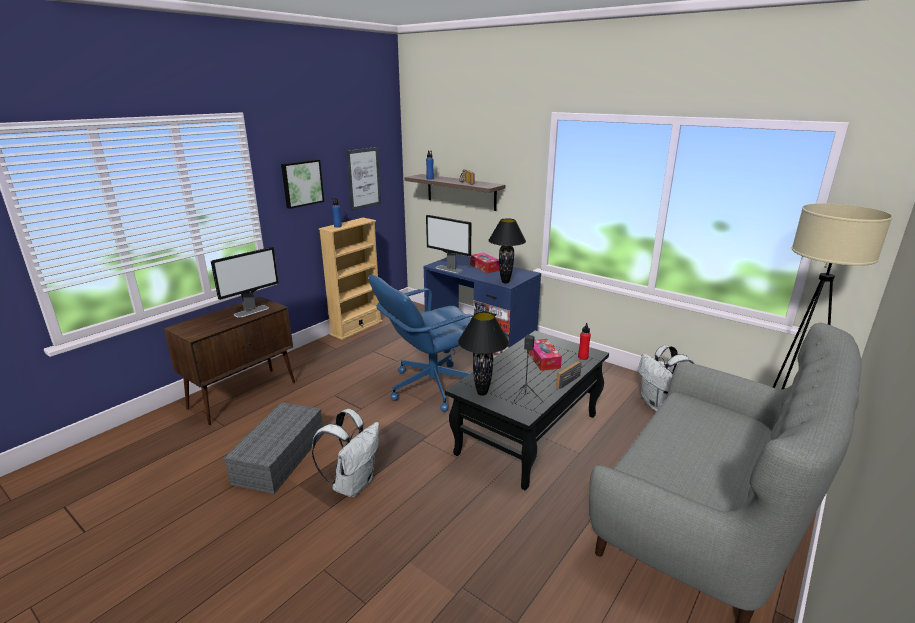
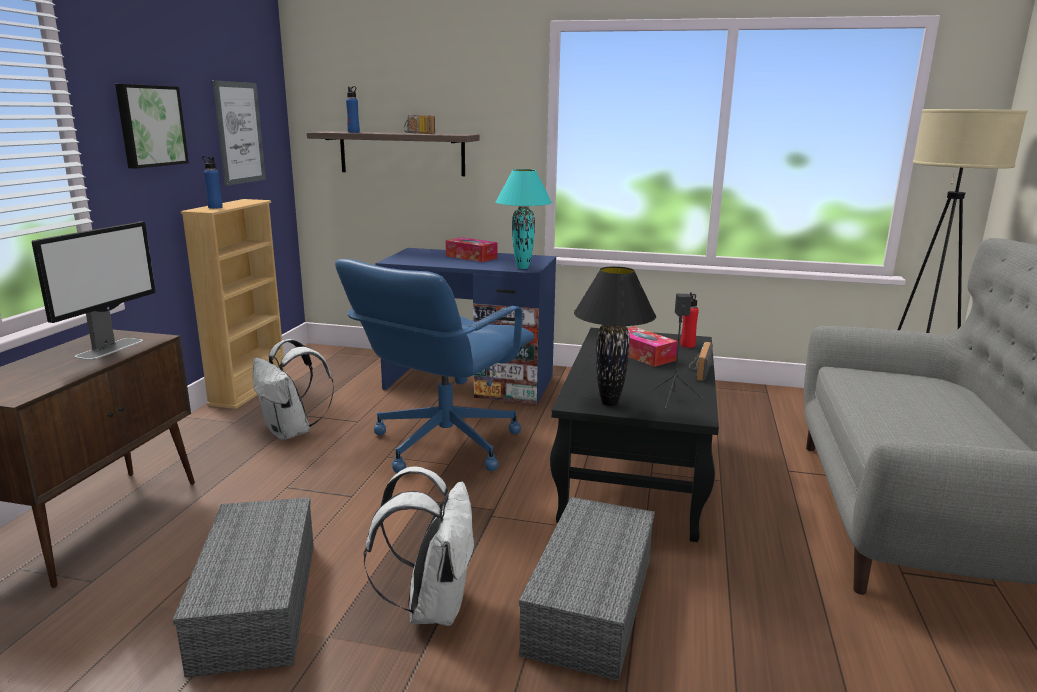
camera: 25 degrees left, 5 degrees down
monitor [426,215,472,273] -> none
black table lamp [488,218,526,283] -> turquoise table lamp [496,169,552,269]
white backpack [638,345,695,412] -> white backpack moved to [253,339,334,440]
none -> grey storage box [519,497,655,681]

